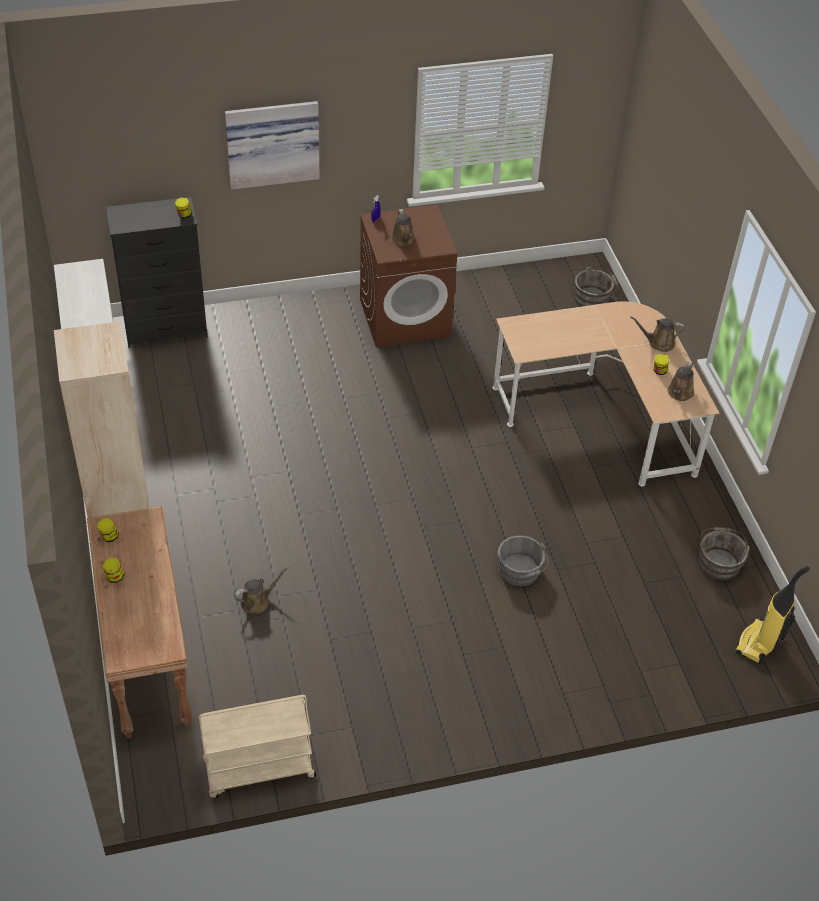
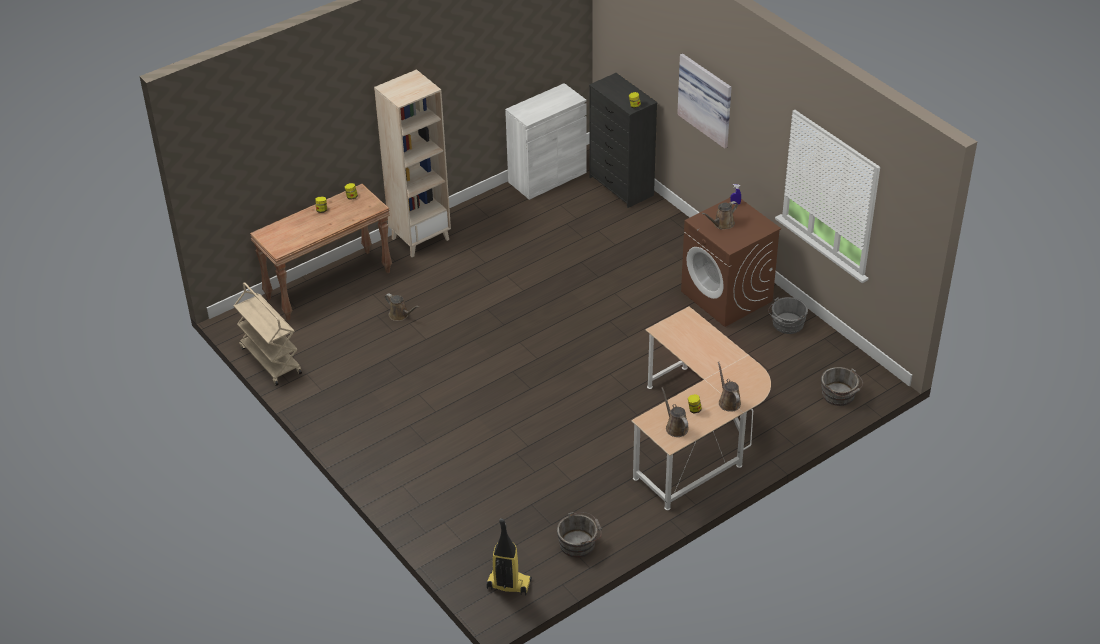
camera: 70 degrees right, 5 degrees down
grey bucket [497,535,549,586] -> grey bucket moved to [768,297,808,334]
brown watering can [668,362,694,401] -> brown watering can turned 60 degrees clockwise [662,387,689,437]

